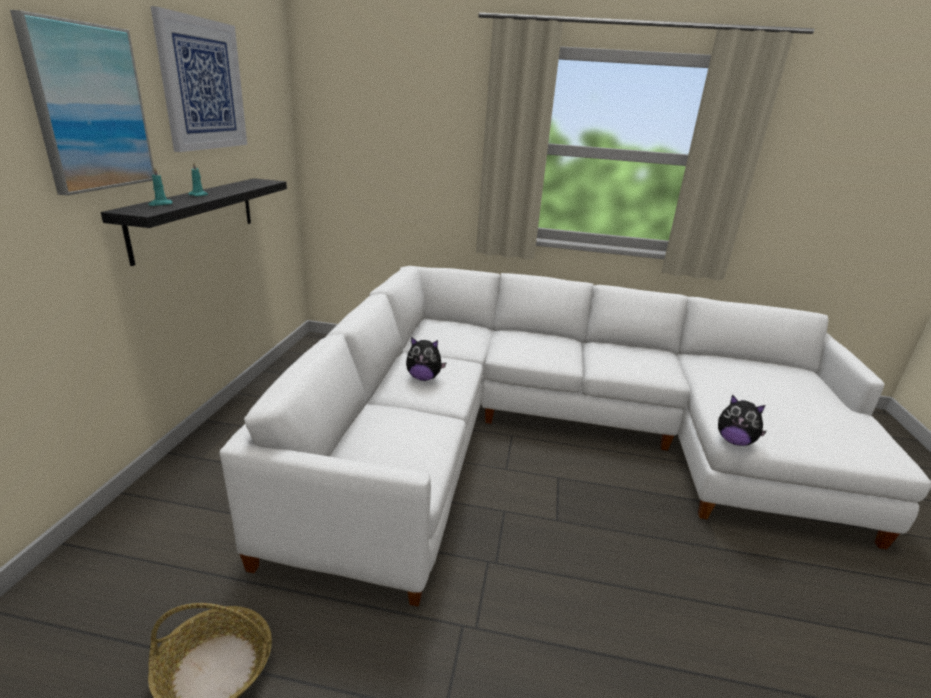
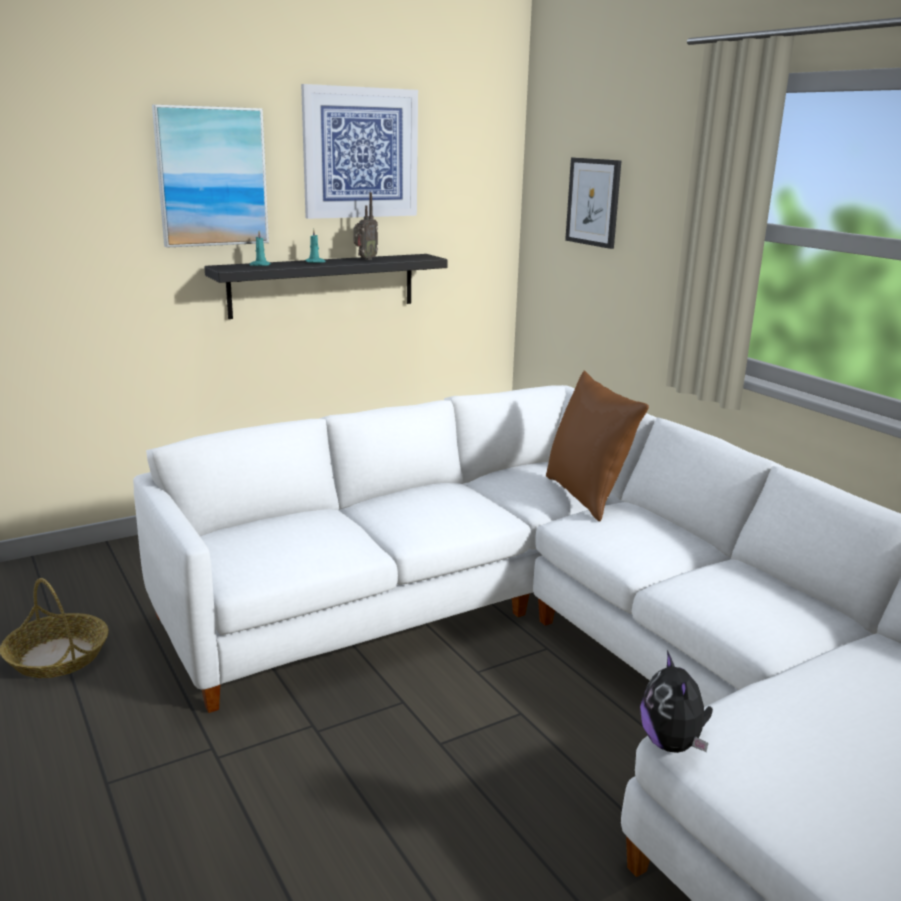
camera: 50 degrees right, 5 degrees down
plush toy [406,337,447,381] -> none
none -> radio [353,192,378,260]
none -> brown pillow [546,370,649,522]
none -> picture [565,158,622,249]

